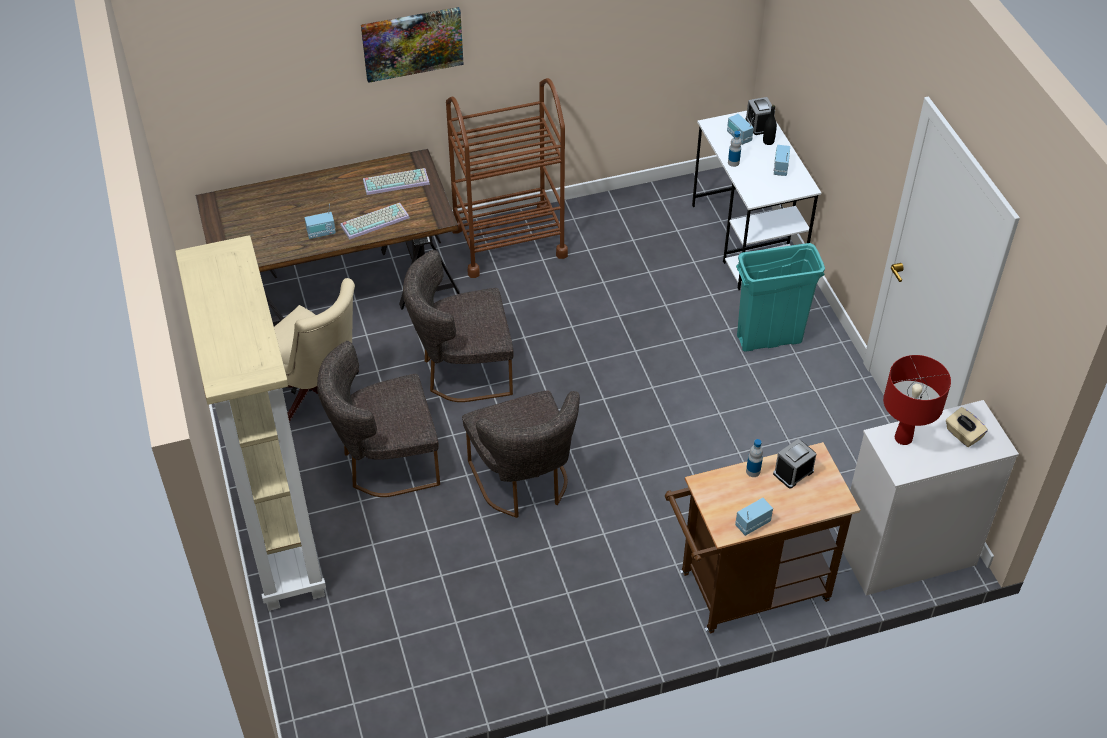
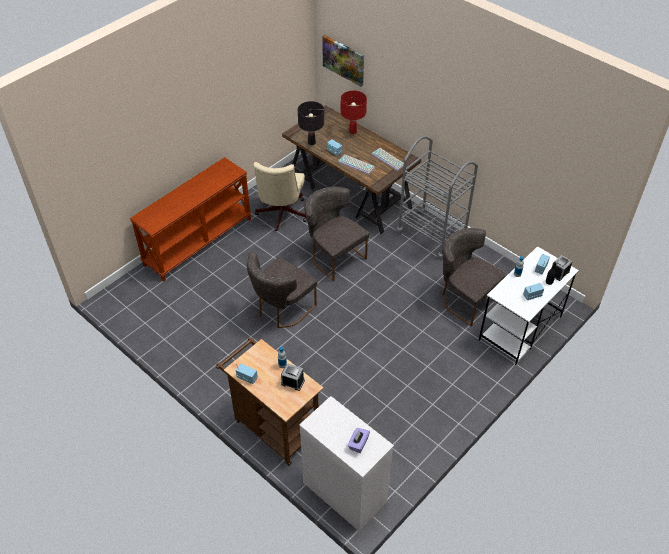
camera: 60 degrees right, 0 degrees up
beige bookcase [175,235,326,611] -> brown console table [130,157,251,282]
grey chair [317,341,440,497] -> grey chair moved to [442,228,507,326]
picture [361,7,464,83] -> picture moved to [322,35,364,87]
brown cart [446,78,568,278] -> grey cart [396,136,478,261]
turquoise trash can [736,243,825,352] -> none
red table lamp [883,355,951,445] -> red table lamp moved to [341,90,367,134]
beige tissue box [946,407,988,447] -> purple tissue box [348,428,370,453]
none -> black table lamp [298,101,324,145]

